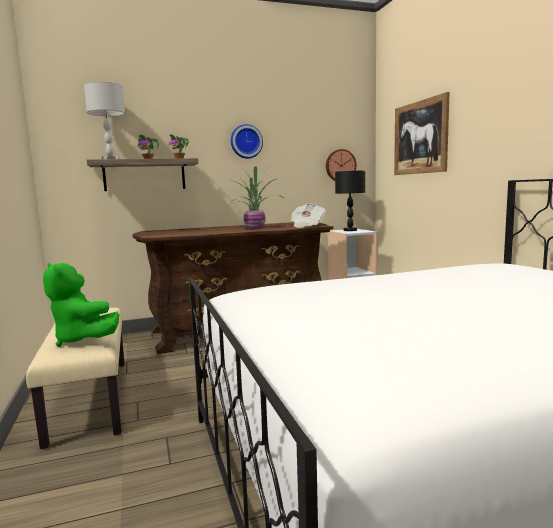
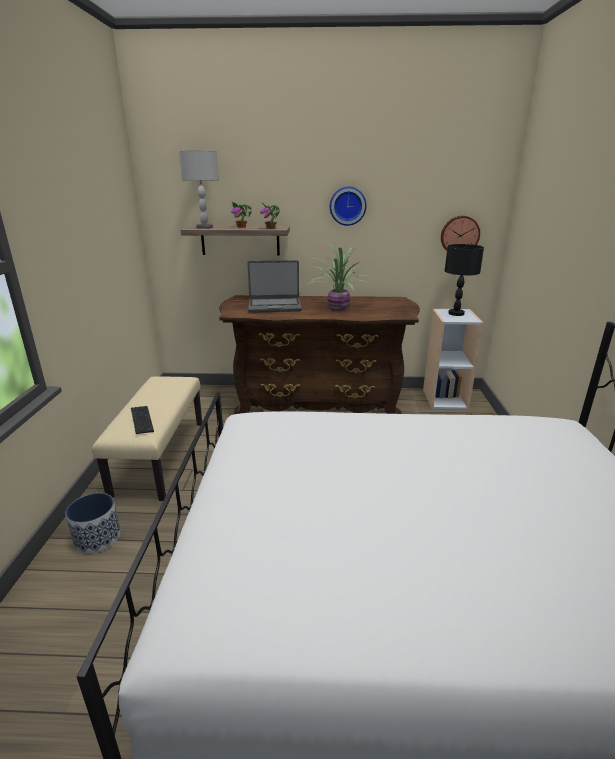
camera: 20 degrees right, 15 degrees up
green plush toy [43,263,119,347] -> keyboard [131,406,154,434]
newspaper [290,204,326,228] -> none
picture [394,92,450,175] -> none
none -> planter [65,493,121,553]
none -> laptop [247,260,302,313]

